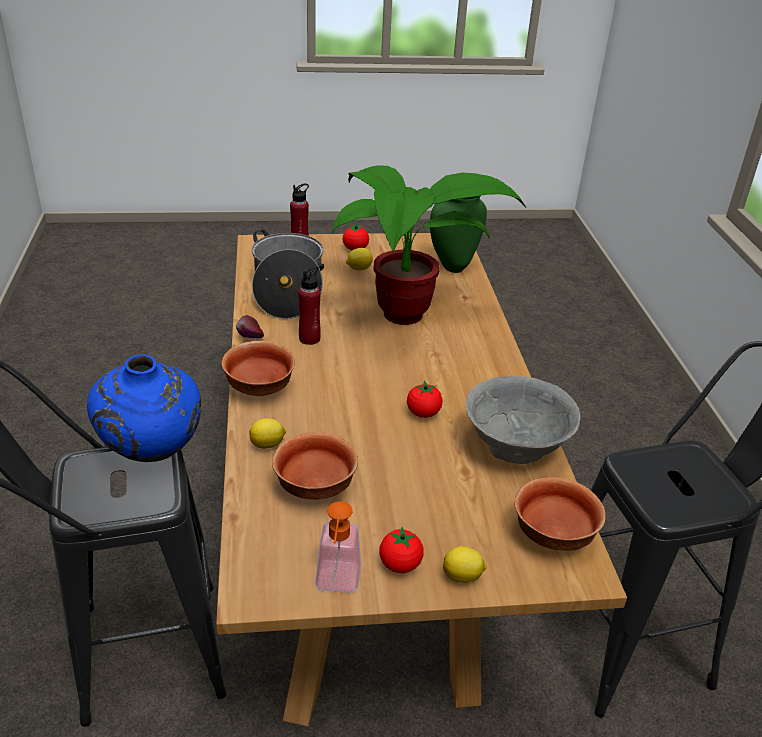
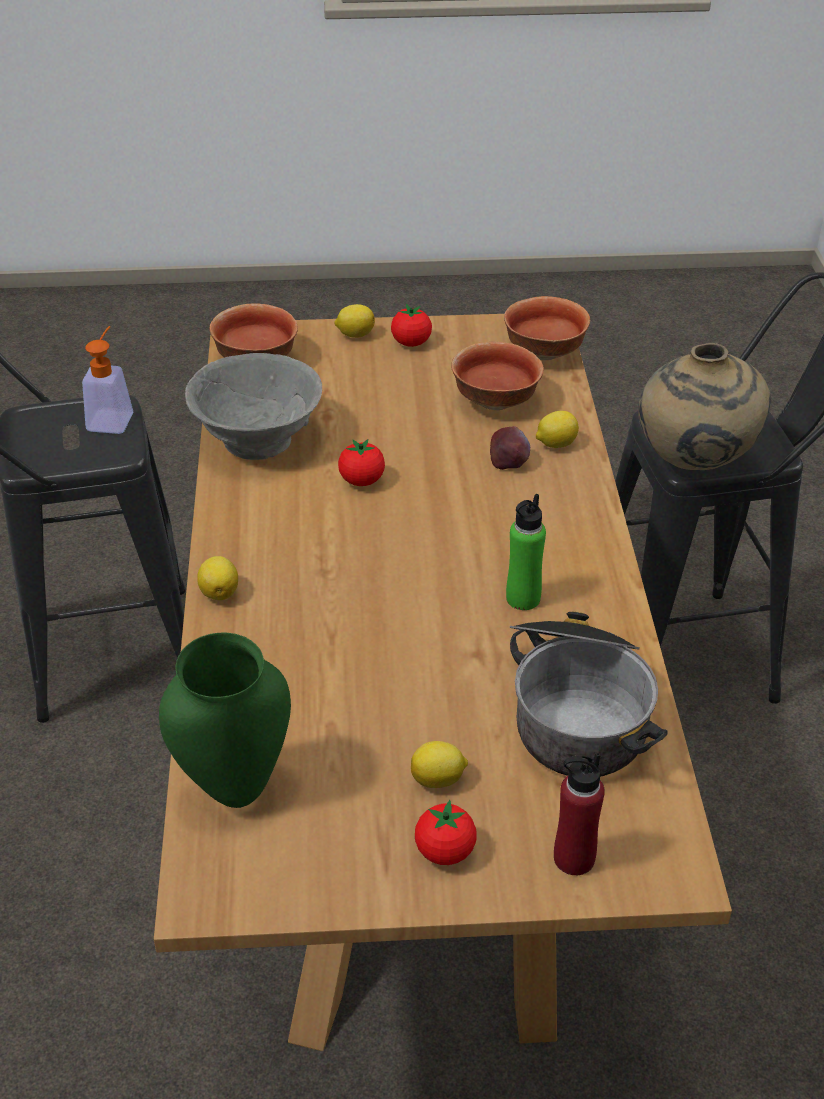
camera: 175 degrees left, 5 degrees up
blue vase [87,354,201,462] -> beige vase [638,343,771,470]
bowl [221,341,295,396] -> bowl moved to [504,296,590,360]
apple [236,315,264,338] -> apple moved to [490,426,530,470]
red bottle [298,266,321,345] -> green bottle [506,494,546,610]
soap dispenser [315,501,361,593] -> soap dispenser moved to [82,326,134,434]
potted plant [332,165,526,325] -> none
none -> lemon [197,556,238,600]

